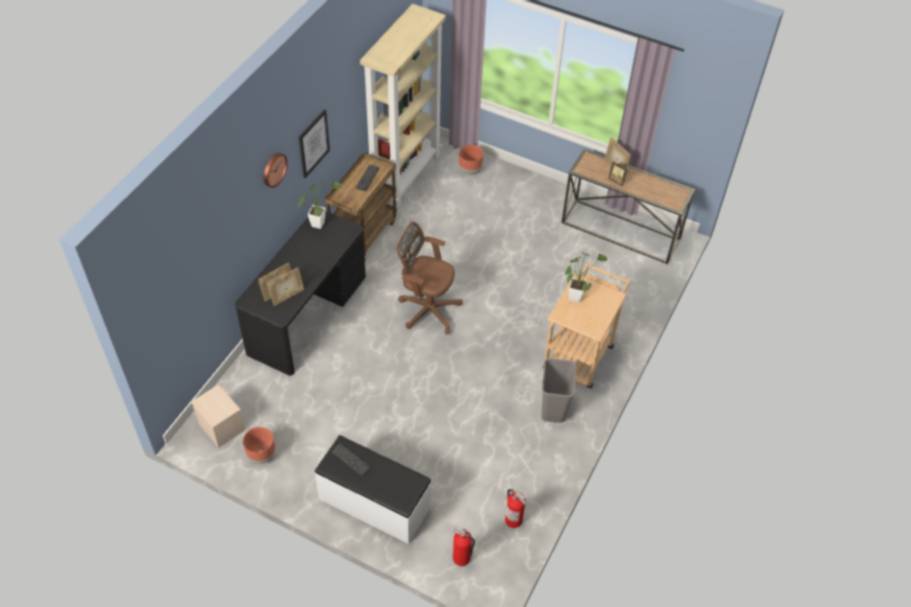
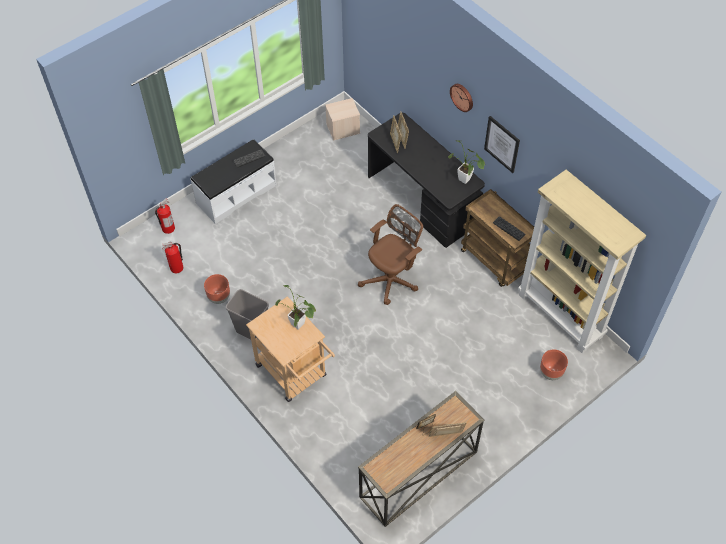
camera: 115 degrees right, 5 degrees up
brown planter [243,427,275,464] -> brown planter moved to [204,274,230,304]

